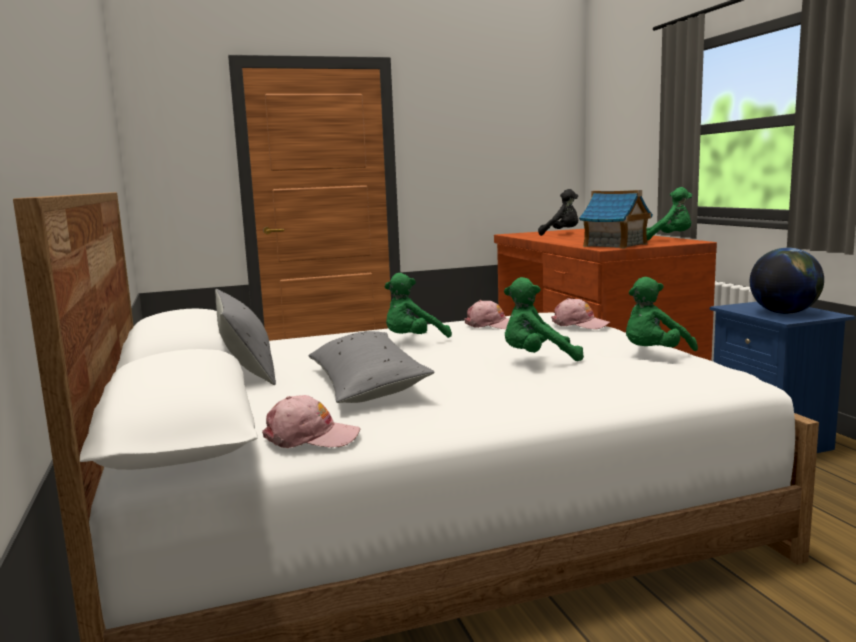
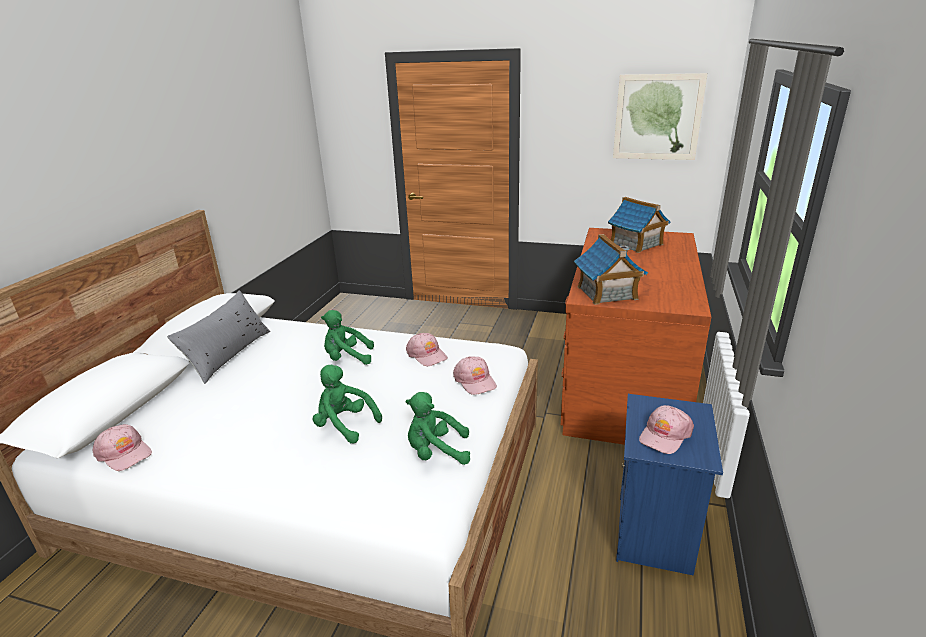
camera: 35 degrees right, 15 degrees up
grey pillow [308,331,435,403] -> none
black plush toy [538,189,578,236] -> toy house [608,197,671,253]
green plush toy [646,187,692,241] -> none
globe [750,248,824,314] -> pink cap [639,405,694,454]
none -> picture [613,73,707,160]

